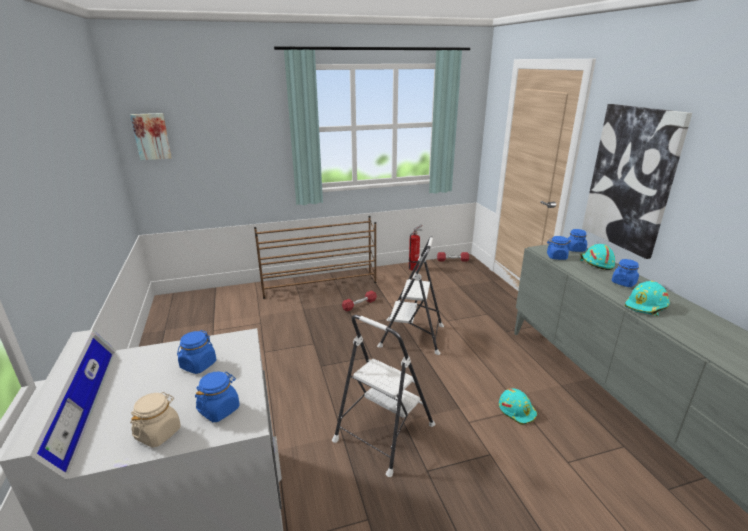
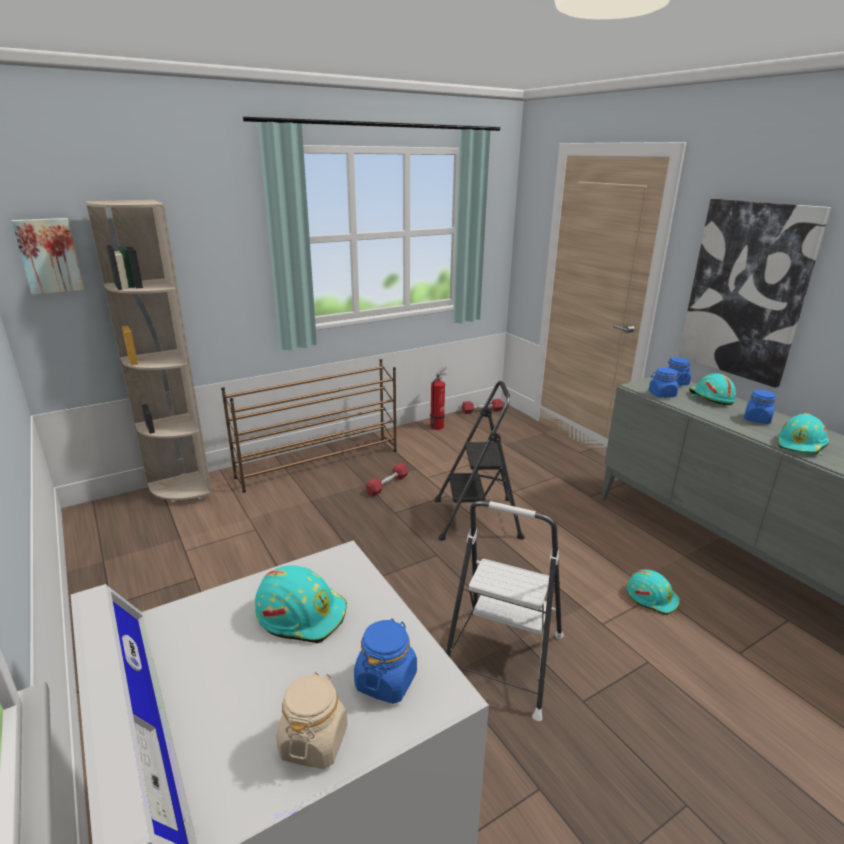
camera: 15 degrees left, 0 degrees up
blue jar [177,330,216,374] -> turquoise hard hat [255,565,347,644]
white step ladder [377,236,444,355] -> black step ladder [434,381,525,541]
none -> beige bookcase [86,200,212,503]

